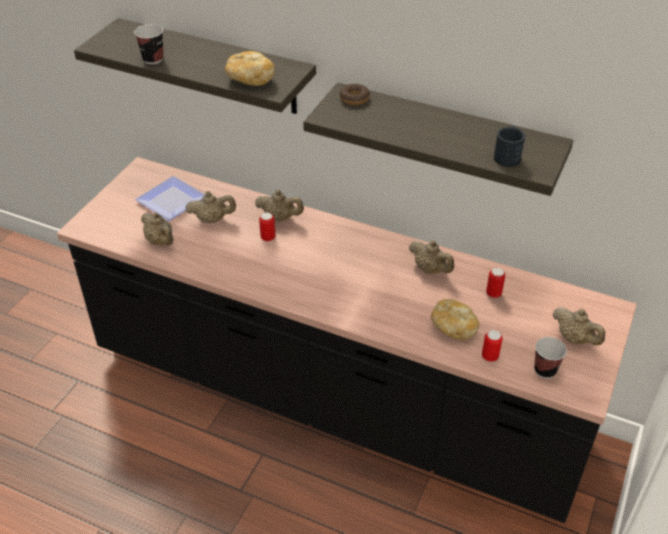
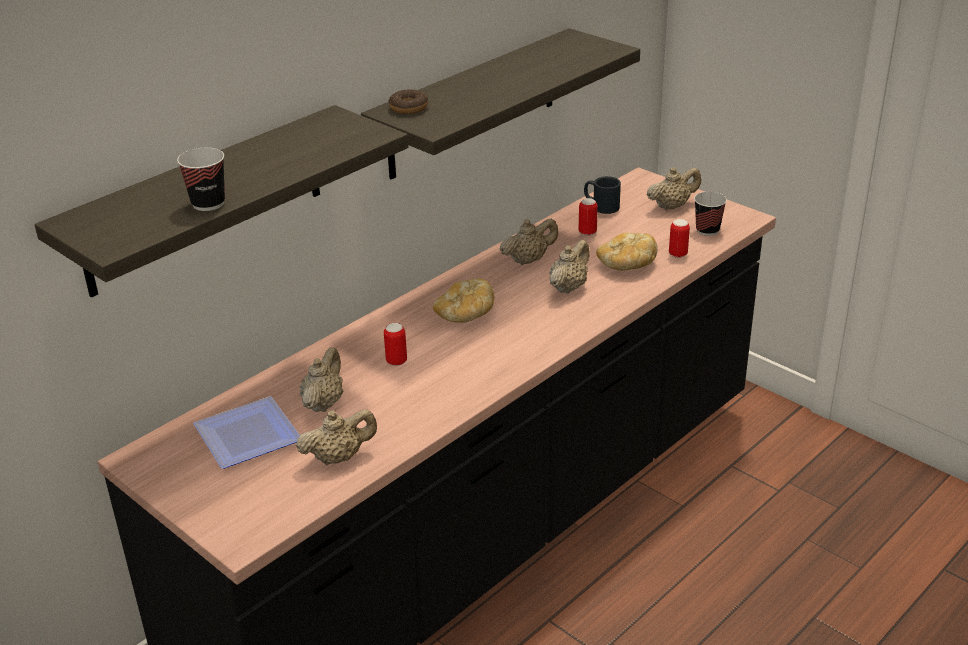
camera: 70 degrees left, 10 degrees down
bread [225,51,275,86] -> bread moved to [433,278,495,323]
beige teapot [255,190,304,222] -> beige teapot moved to [550,240,590,294]
black mug [494,126,525,167] -> black mug moved to [584,176,621,214]

